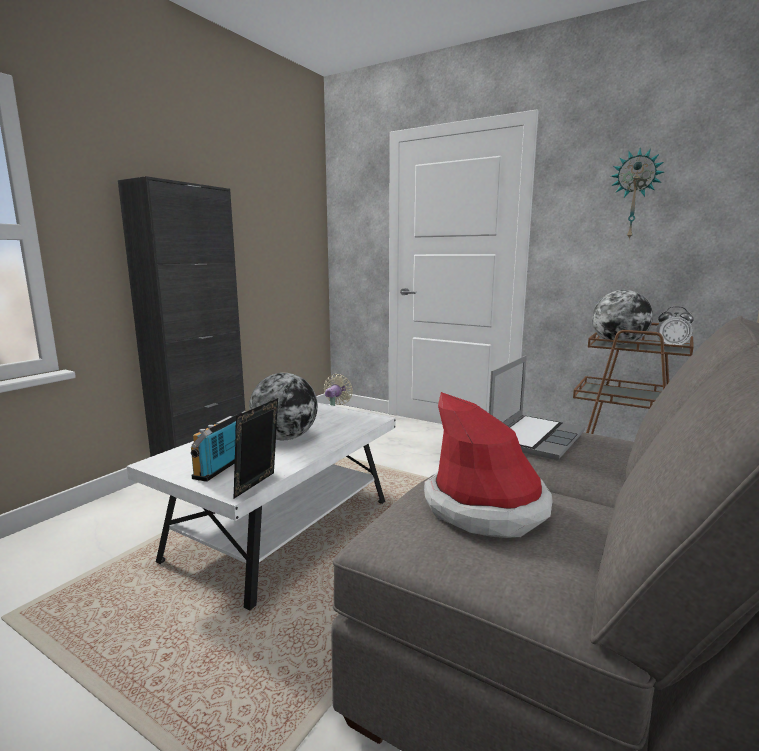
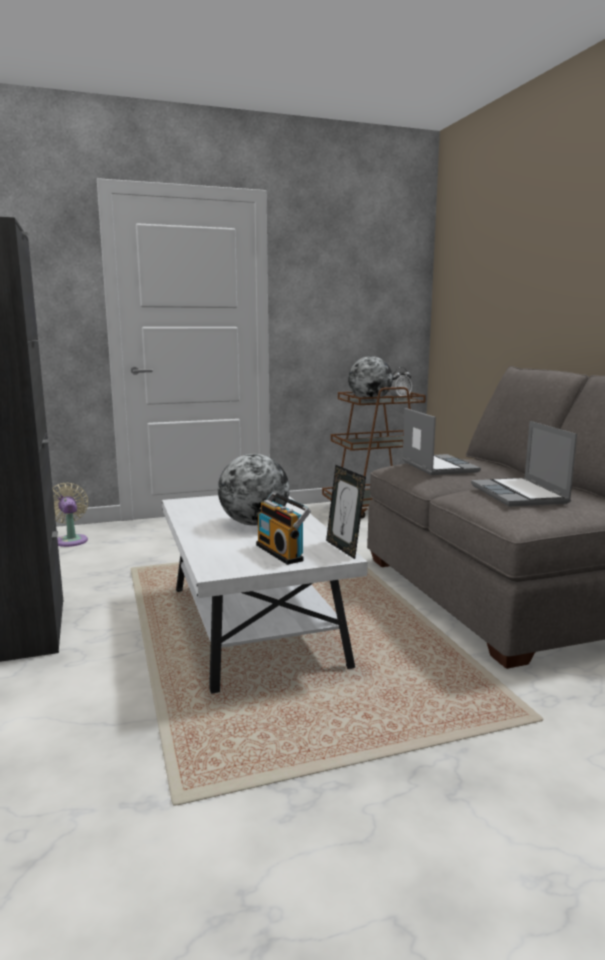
camera: 50 degrees left, 0 degrees up
hat [424,392,553,538] -> laptop [471,421,577,507]
wall clock [611,148,664,240] -> none

